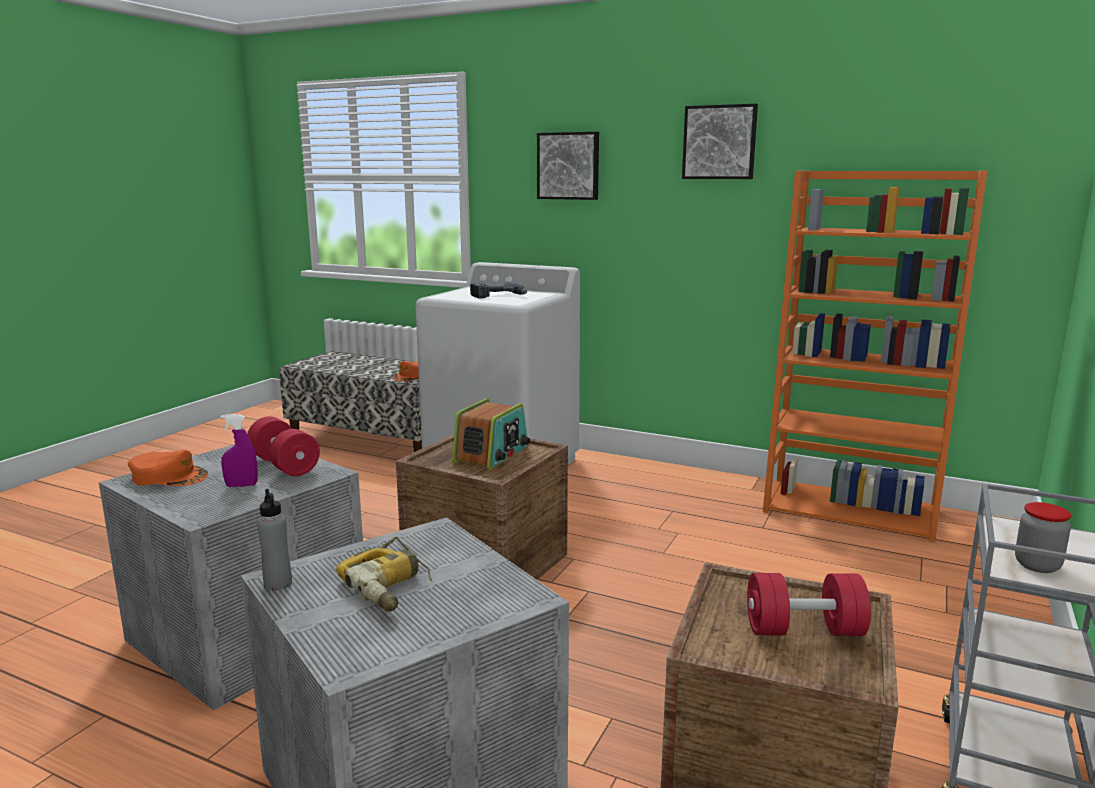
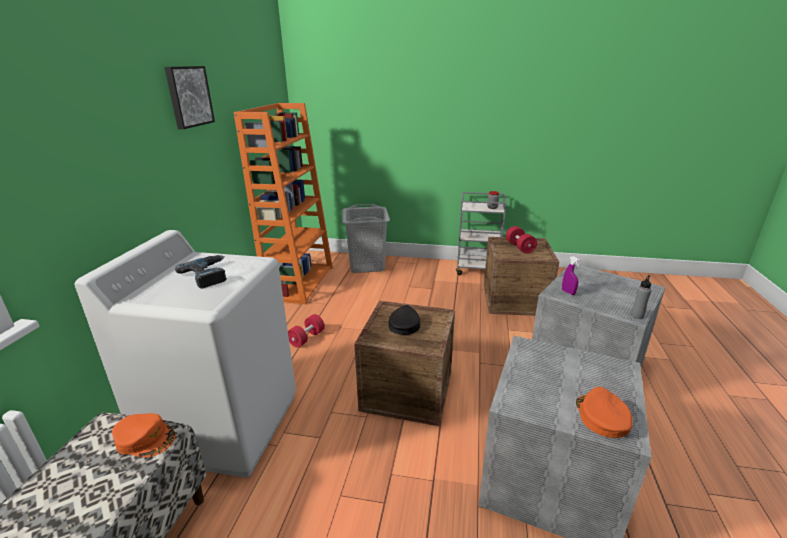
camera: 105 degrees left, 10 degrees up
purple spray bottle [220,414,258,487] -> purple spray bottle moved to [562,256,581,295]
red dumbbell [247,416,320,476] -> red dumbbell moved to [288,314,325,348]
power drill [336,537,432,612] -> none
radio [452,399,530,470] -> black cap [388,305,420,335]
picture [537,132,599,200] -> none
none -> grey laundry basket [342,204,390,273]

